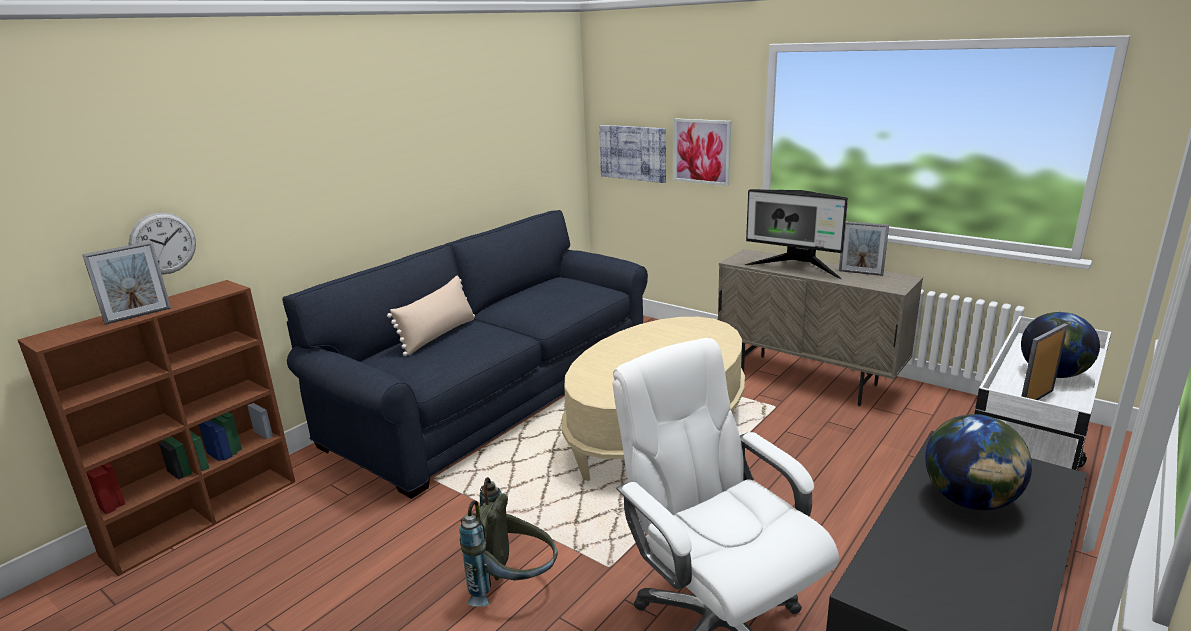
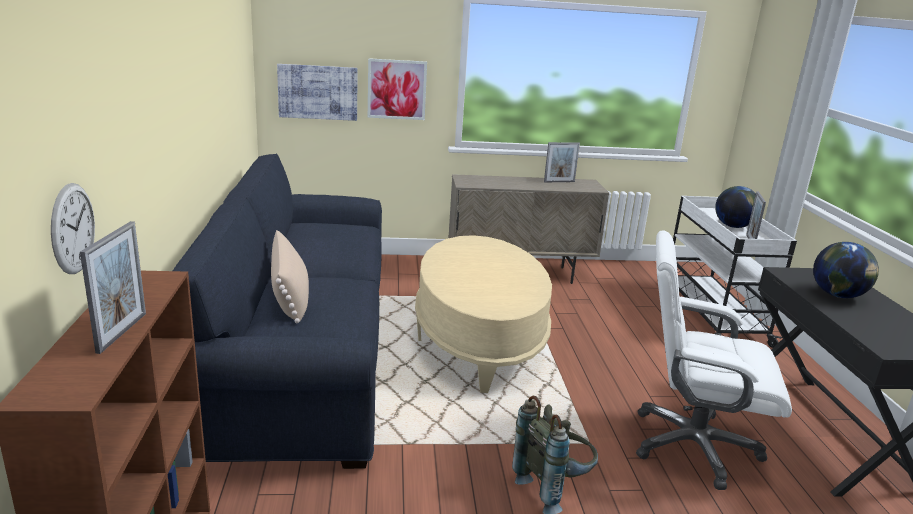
camera: 45 degrees left, 0 degrees up
monitor [745,189,848,279] -> none

